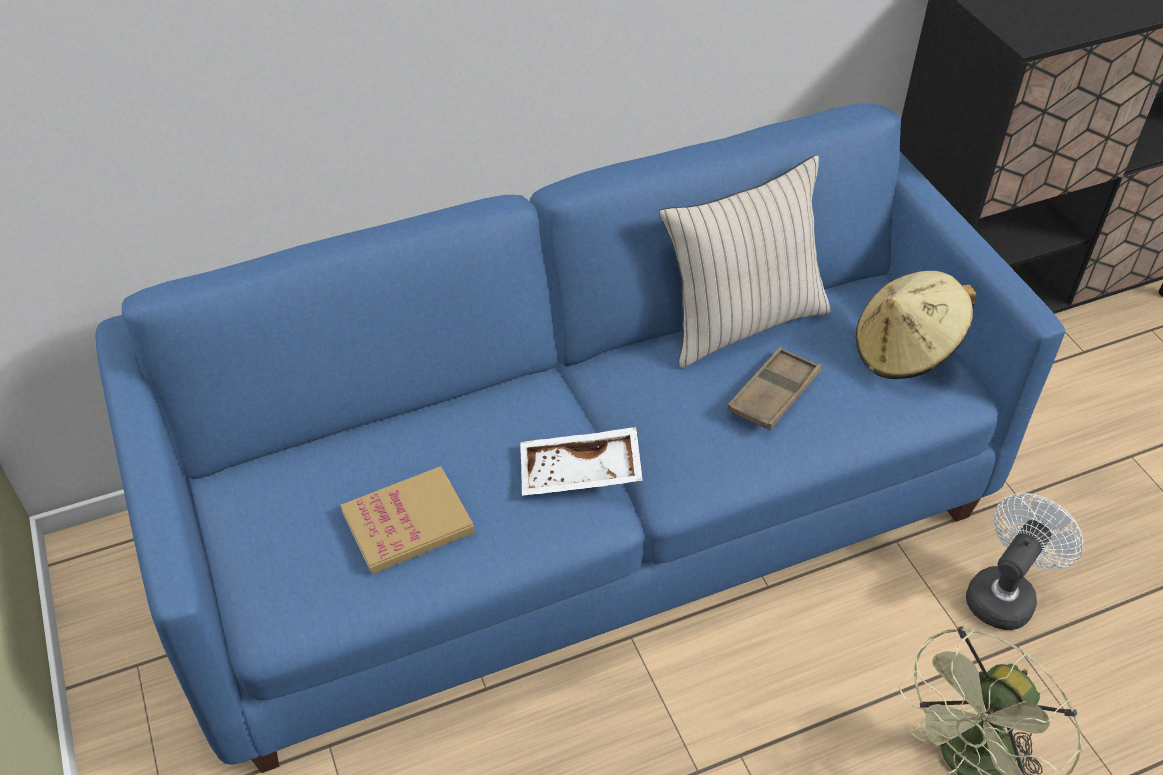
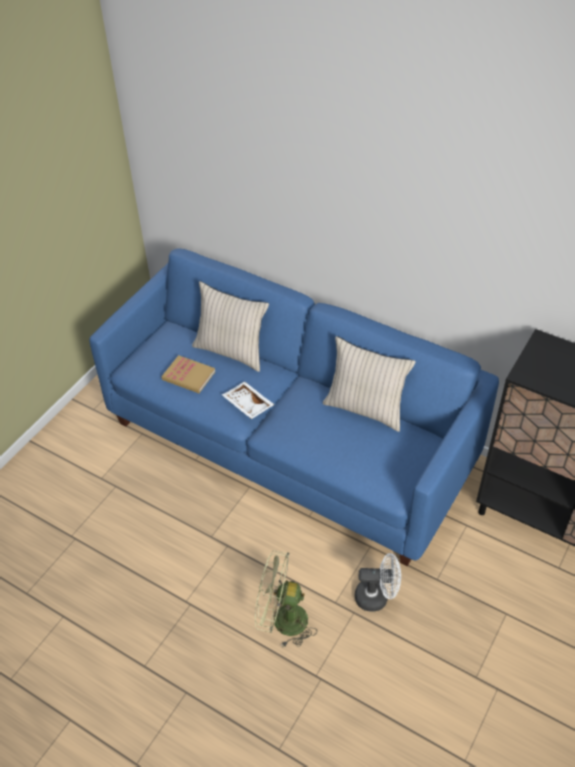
camera: 55 degrees right, 0 degrees up
brown tray [727,347,822,430] -> none
beige hat [856,271,977,379] -> none
none -> beige pillow [192,281,269,372]

